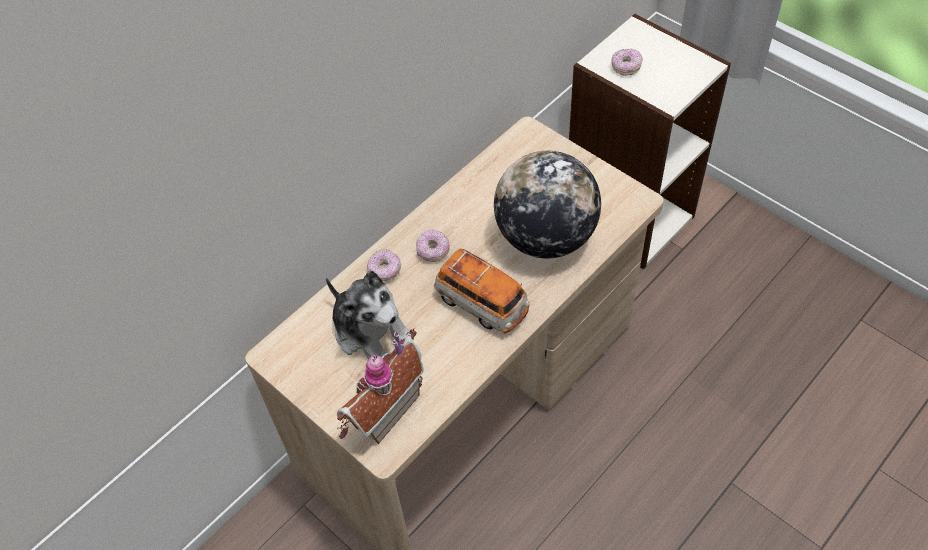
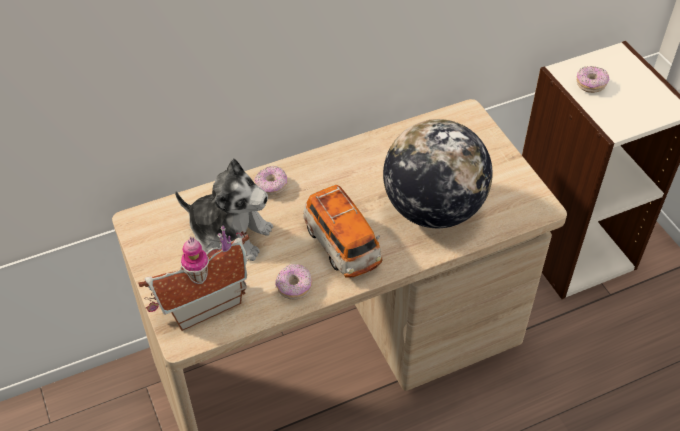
camera: 20 degrees right, 5 degrees down
plush toy [326,271,414,359] -> plush toy turned 45 degrees counterclockwise [175,159,273,261]
donut [416,229,450,262] -> donut moved to [275,264,313,300]

